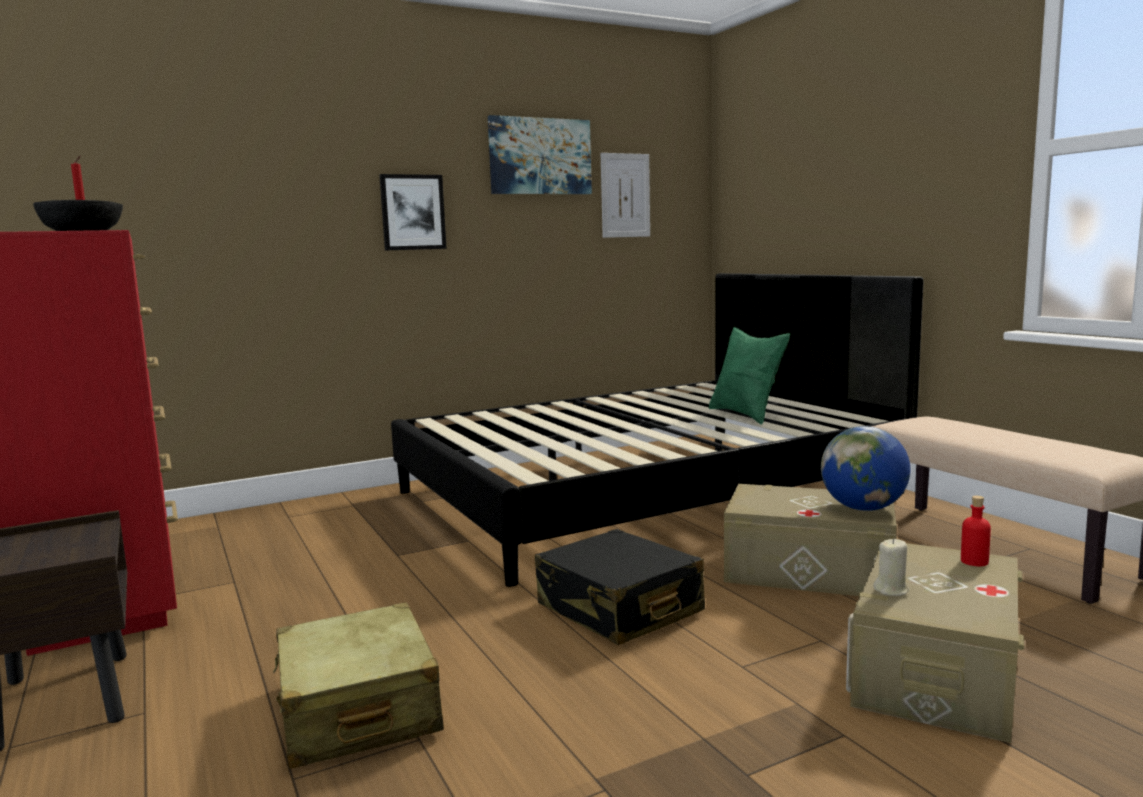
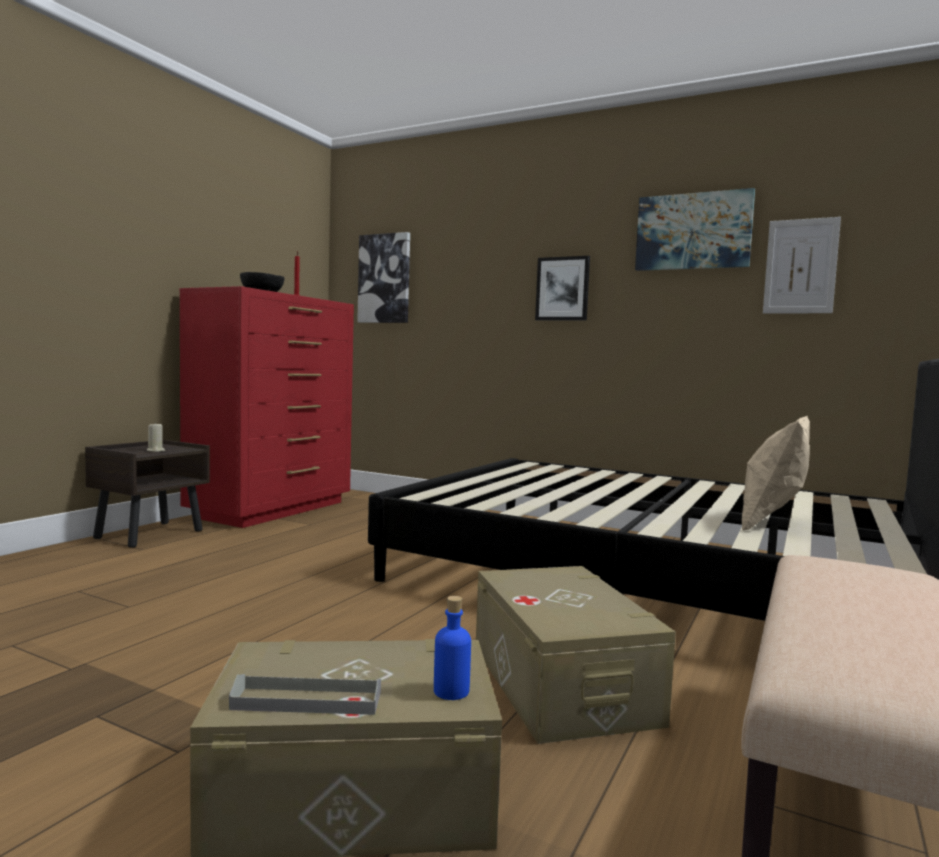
camera: 55 degrees right, 5 degrees down
beige suitcase [273,602,444,769] -> none
black suitcase [535,529,705,645] -> none
green pillow [709,327,790,424] -> beige pillow [742,415,810,531]
globe [821,426,910,511] -> none
beige candle [873,538,909,596] -> beige candle moved to [147,422,165,452]
red bottle [961,496,991,566] -> blue bottle [434,596,471,700]
none -> grey tray [229,674,381,715]
none -> picture [357,232,410,323]

